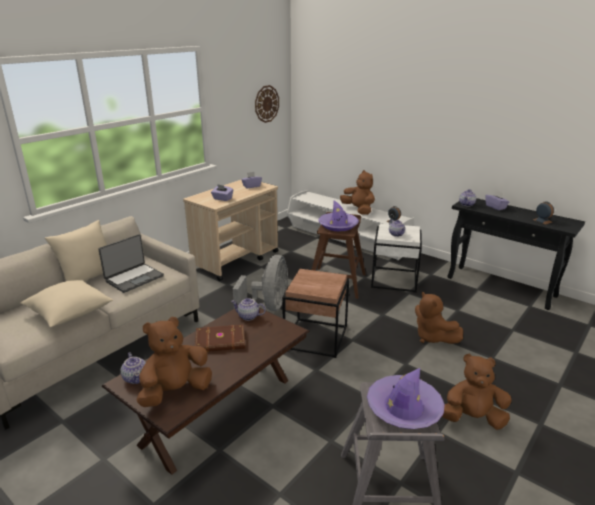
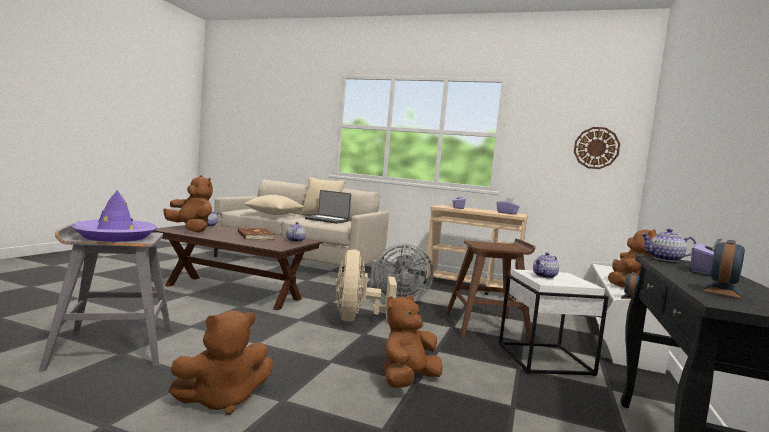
camera: 70 degrees right, 20 degrees down
brown side table [282,269,349,358] -> beige fan [335,250,397,321]
purple hat [318,200,359,232] -> none
brown plush toy [442,354,511,430] -> brown plush toy turned 75 degrees clockwise [168,311,274,415]

